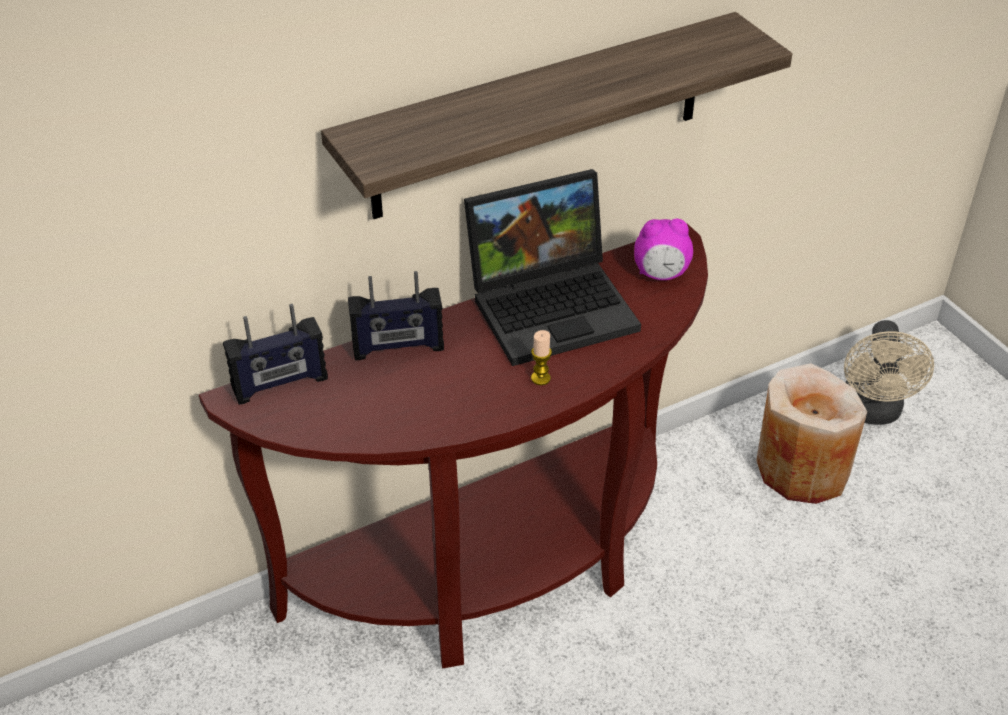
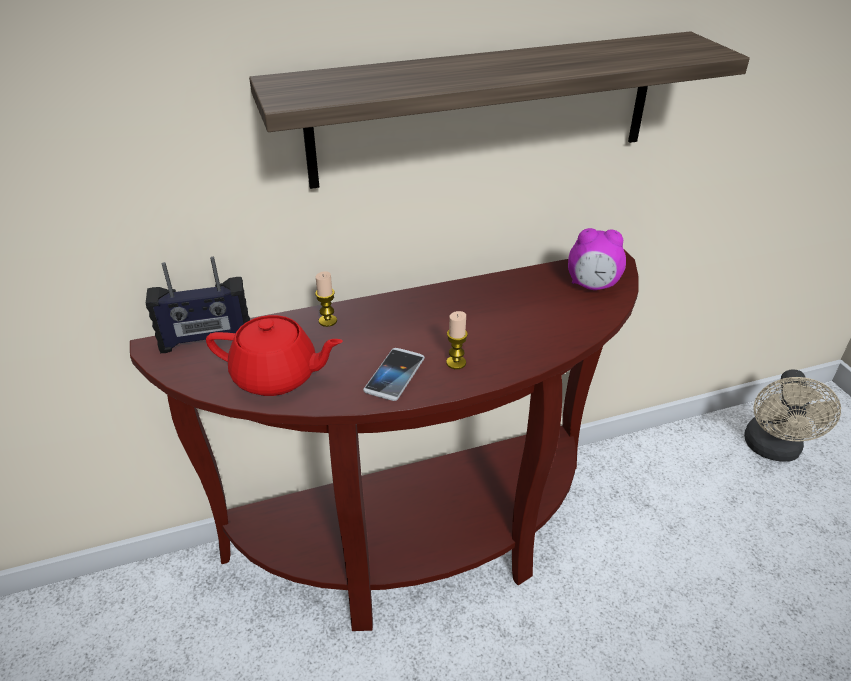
camera: 10 degrees right, 5 degrees down
radio [348,271,444,360] -> candle [315,271,337,327]
laptop [464,169,641,366] -> none
beige vase [756,363,867,504] -> none
none -> red teapot [206,315,343,396]
none -> phone [363,348,425,401]

